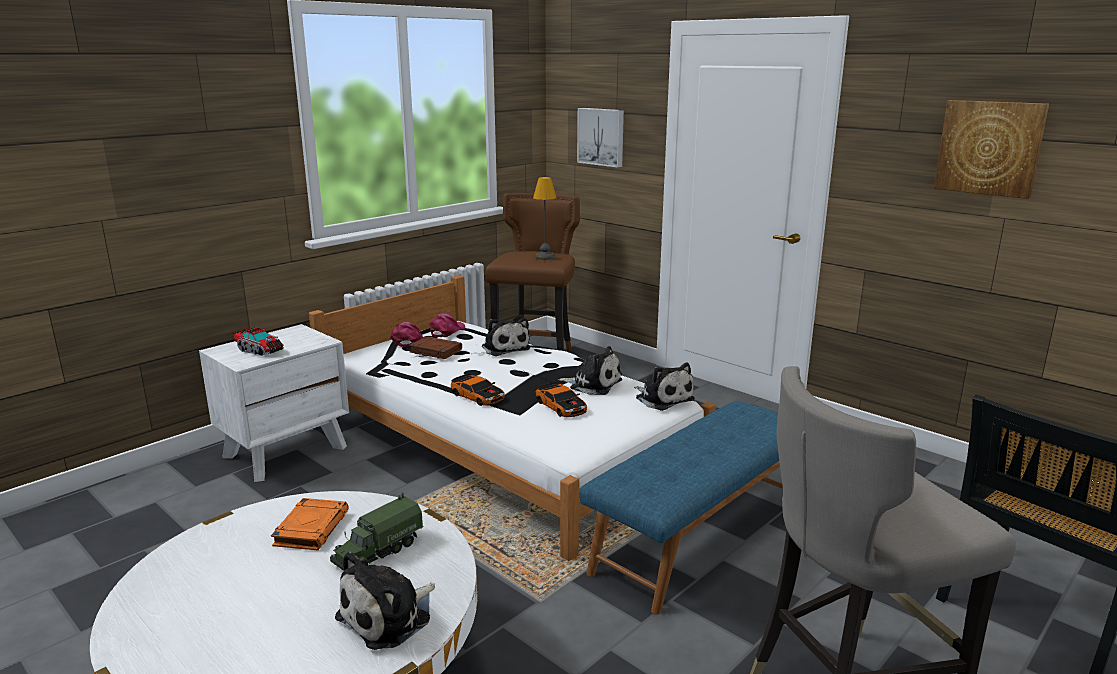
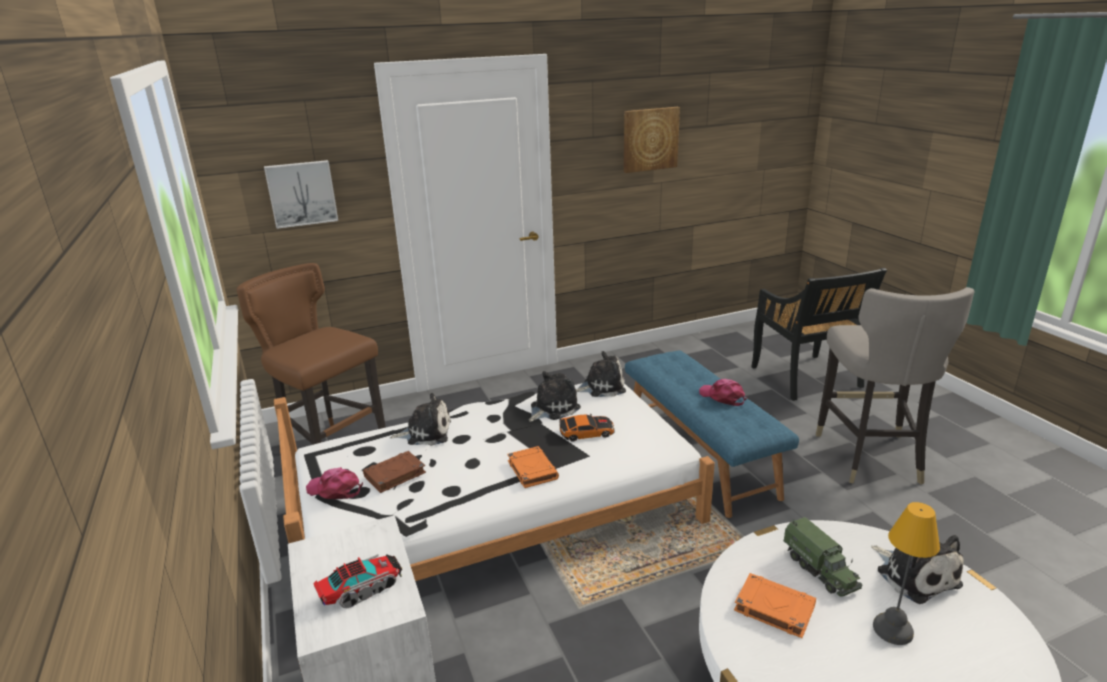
camera: 65 degrees left, 5 degrees up
pink cap [429,313,465,337] -> pink cap moved to [699,379,747,406]
toy car [451,374,504,406] -> orange book [507,446,559,488]
table lamp [533,177,557,260] -> table lamp moved to [873,502,940,645]

